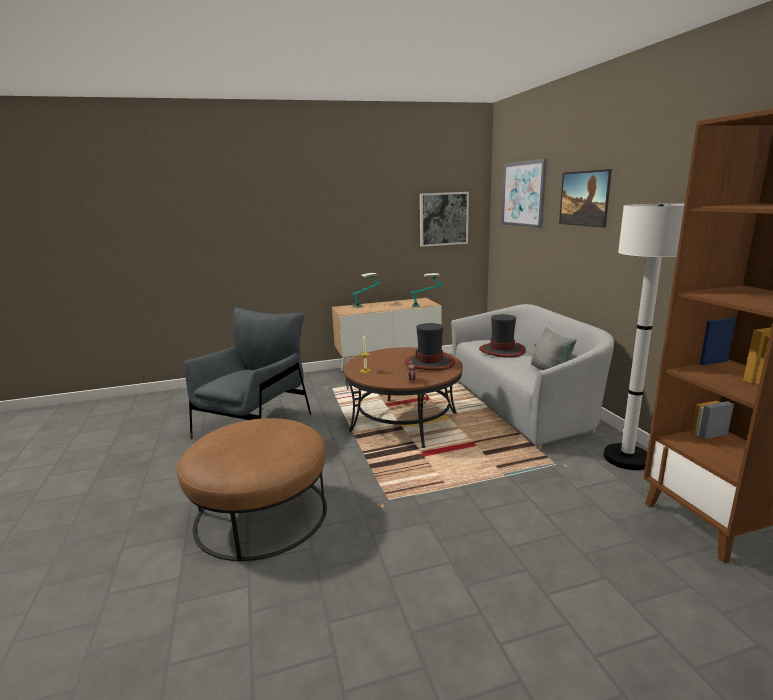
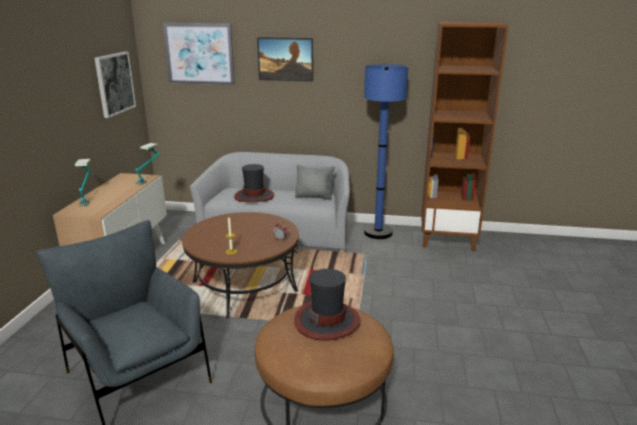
camera: 65 degrees left, 5 degrees up
hat [405,323,455,370] -> hat moved to [294,269,361,341]
white floor lamp [603,203,685,470] -> blue floor lamp [364,64,408,239]

